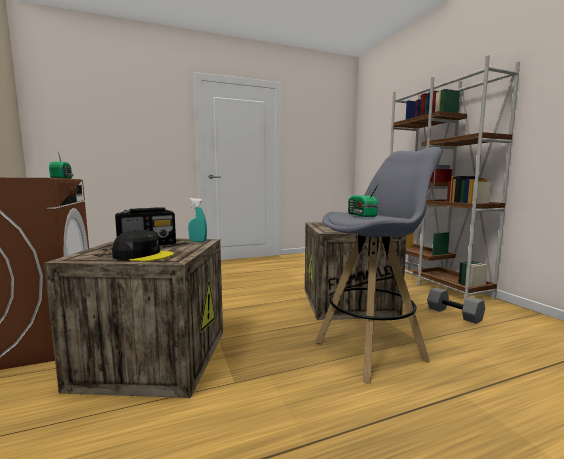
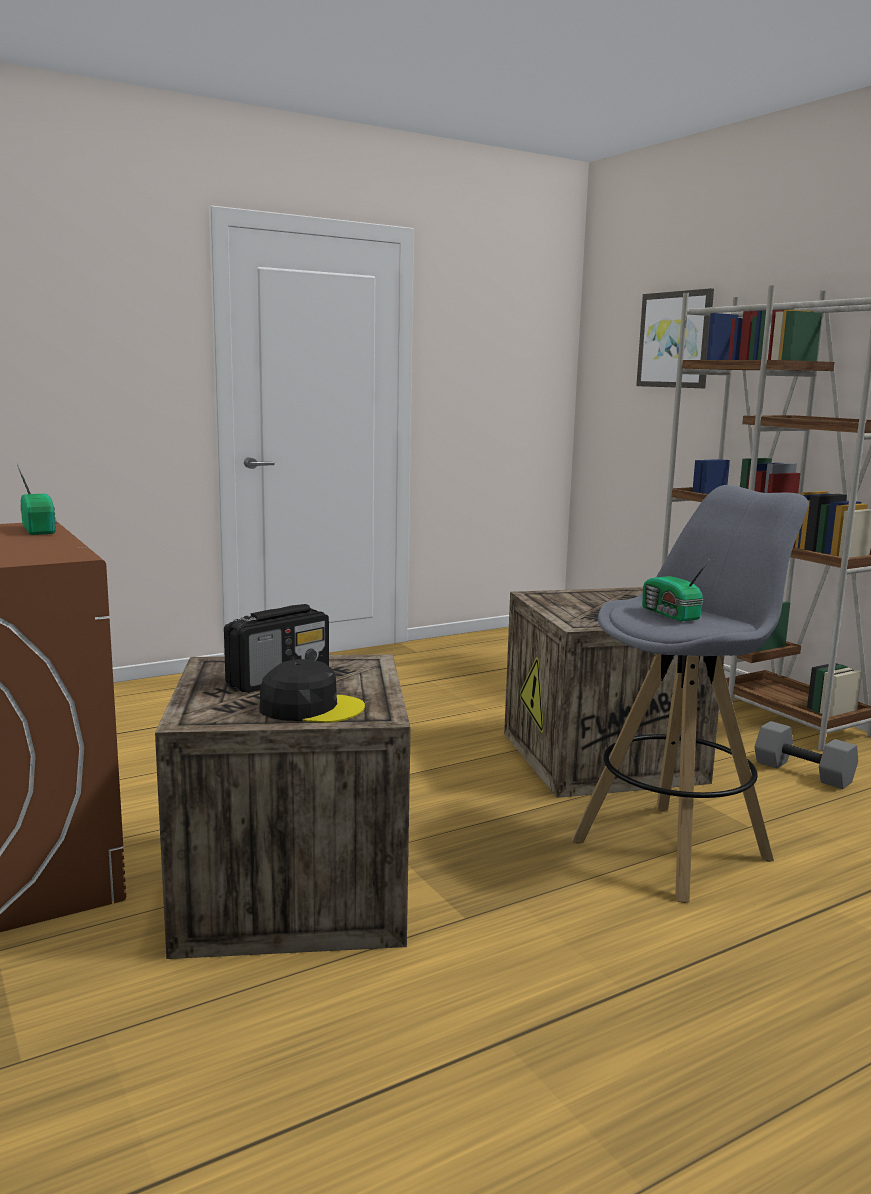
camera: 10 degrees left, 5 degrees up
turquoise spray bottle [188,198,207,242] -> none
none -> picture [636,288,714,388]

